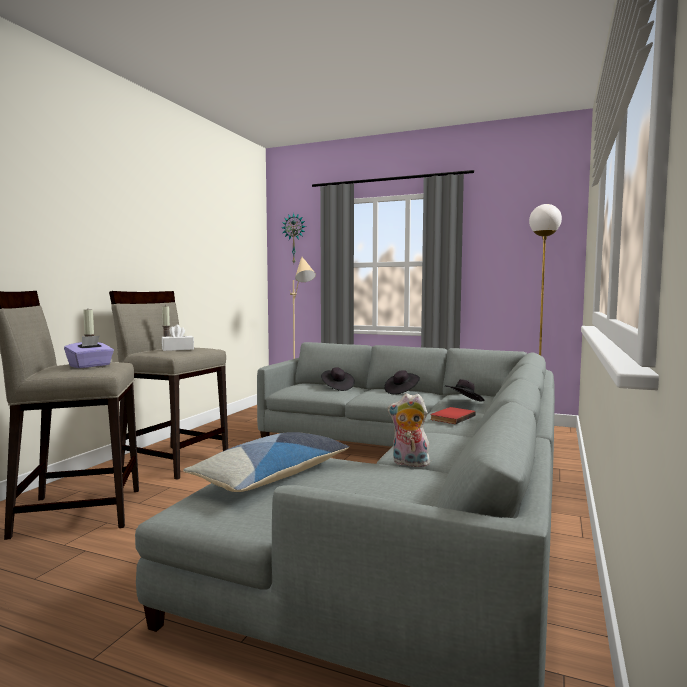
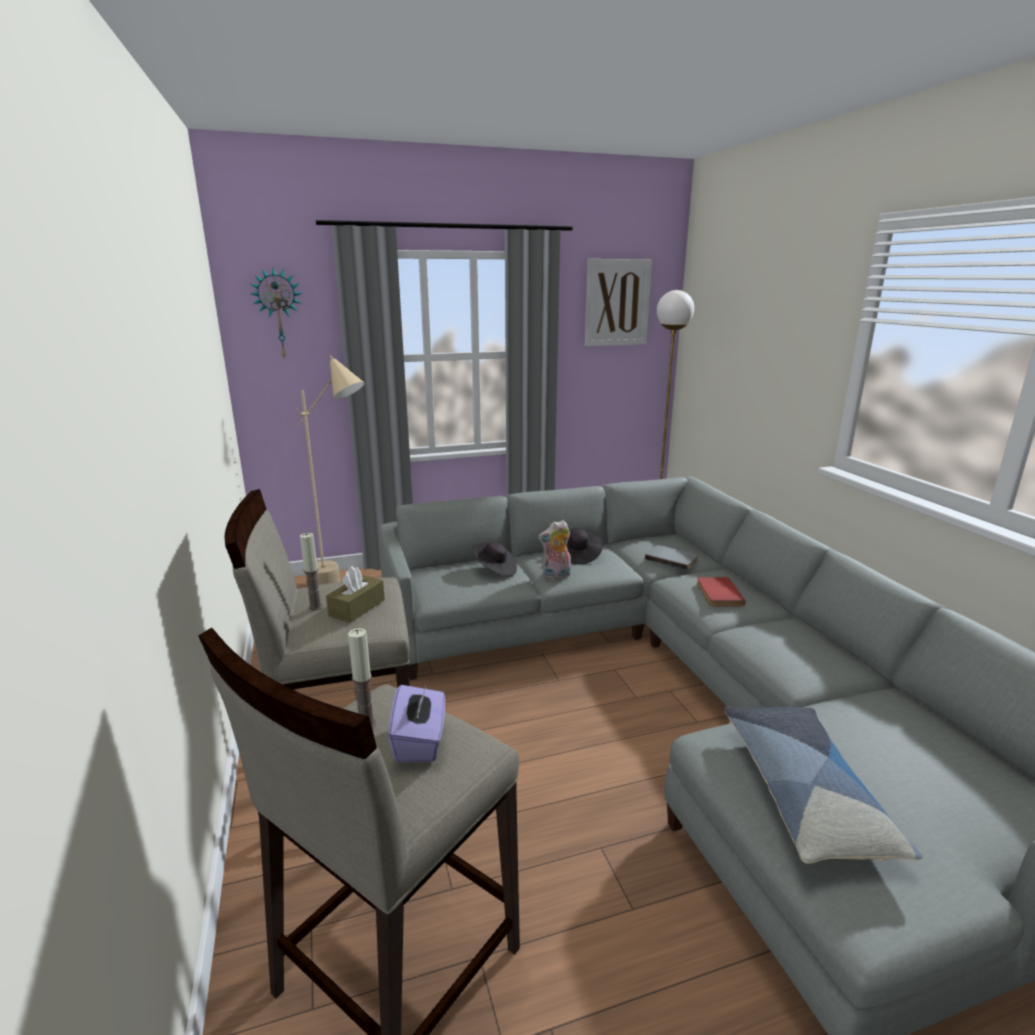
camera: 40 degrees left, 15 degrees up
white tissue box [162,324,194,351] -> brown tissue box [326,566,385,623]
plush toy [388,393,430,467] -> plush toy moved to [538,520,571,580]
black hat [445,379,484,402] -> grey book [645,545,699,570]
none -> picture [585,259,652,346]

